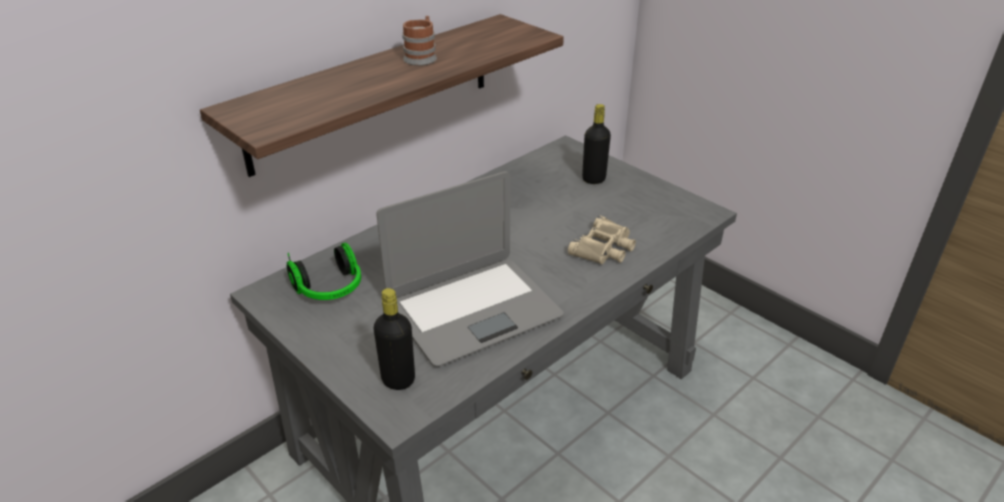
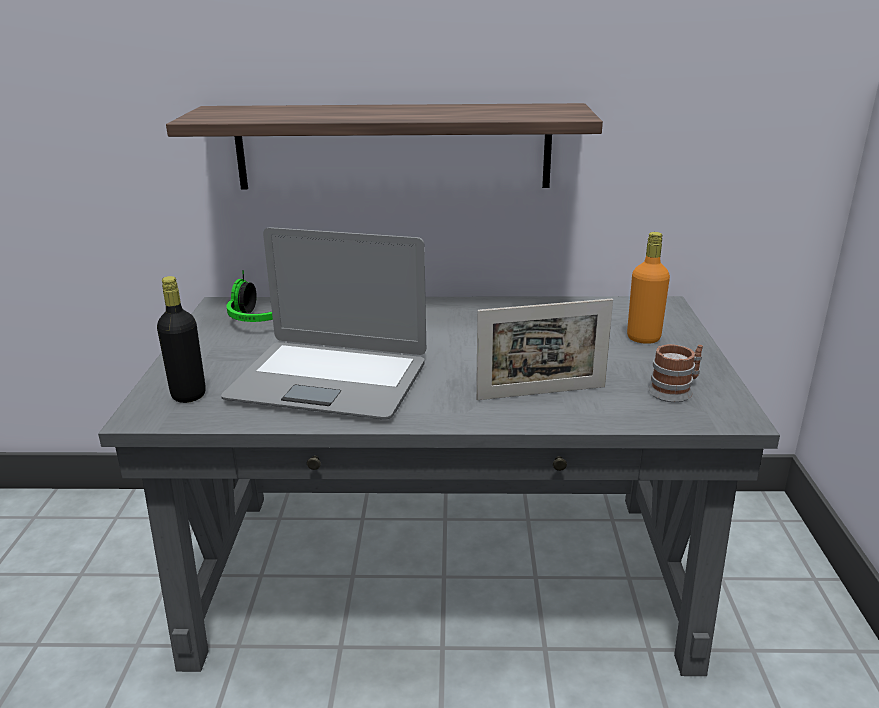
camera: 45 degrees right, 10 degrees down
mug [402,16,437,66] -> mug moved to [648,344,703,402]
beige binoculars [568,215,636,264] -> picture frame [476,299,613,400]
black bottle [582,104,611,184] -> orange bottle [627,232,670,344]

